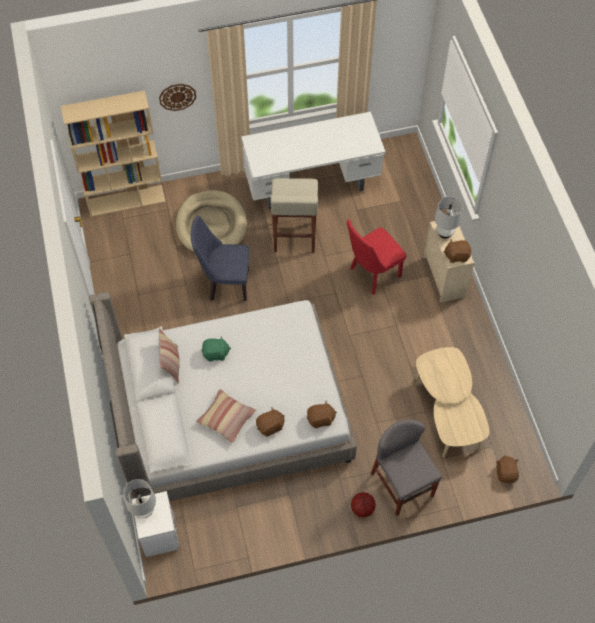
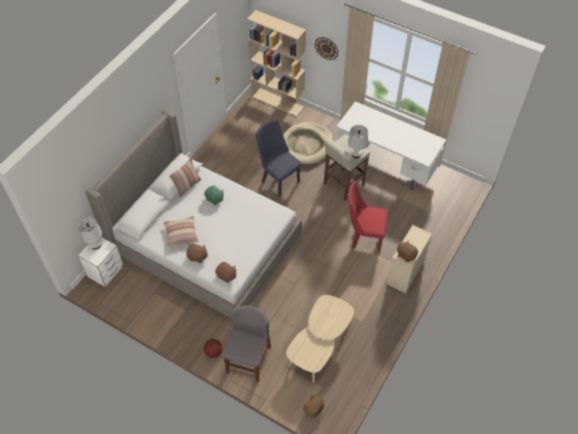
camera: 45 degrees right, 5 degrees down
white table lamp [435,196,463,238] -> white table lamp moved to [348,125,368,158]

